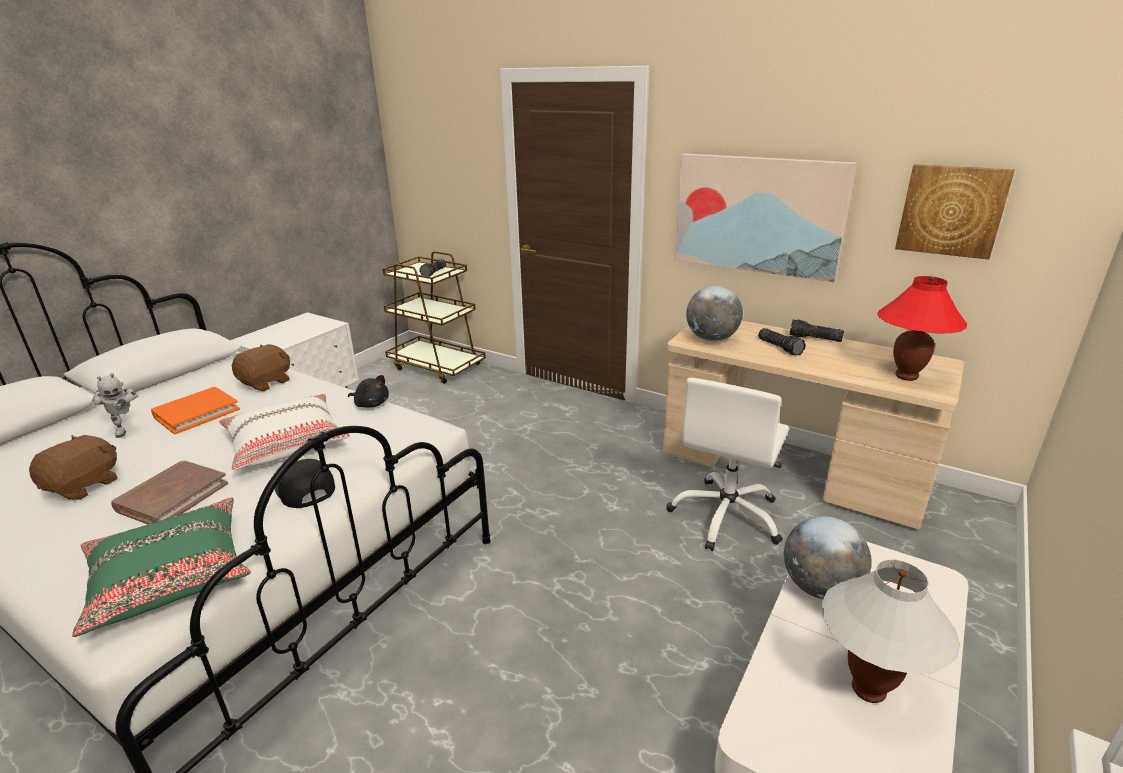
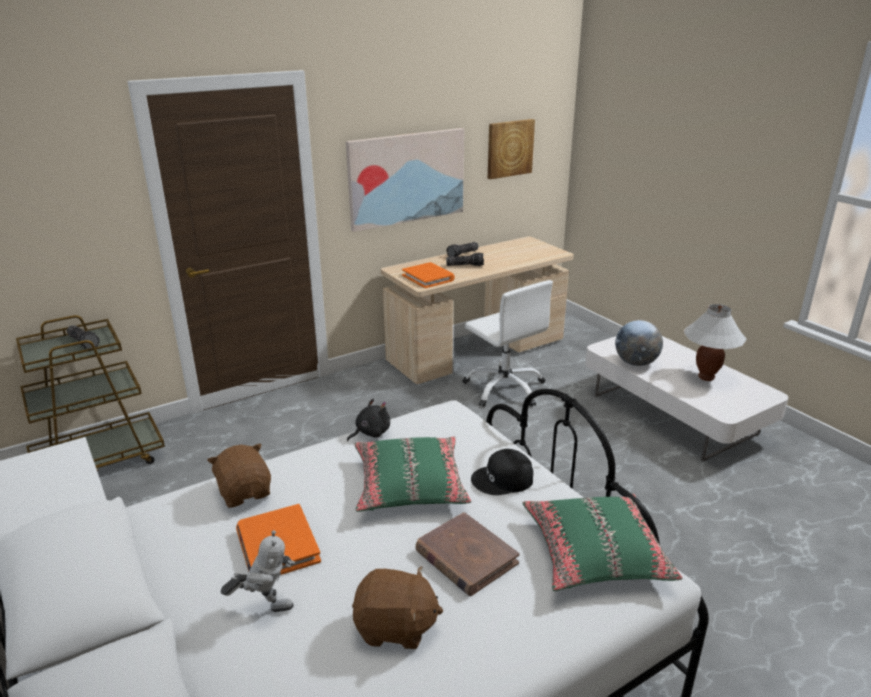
camera: 65 degrees left, 0 degrees up
brown plush toy [29,435,117,500] -> brown plush toy turned 135 degrees clockwise [352,566,443,649]
white pillow [219,394,350,470] -> green pillow [354,437,471,512]
globe [686,286,743,341] -> orange book [402,262,455,288]
red table lamp [877,276,967,381] -> none

